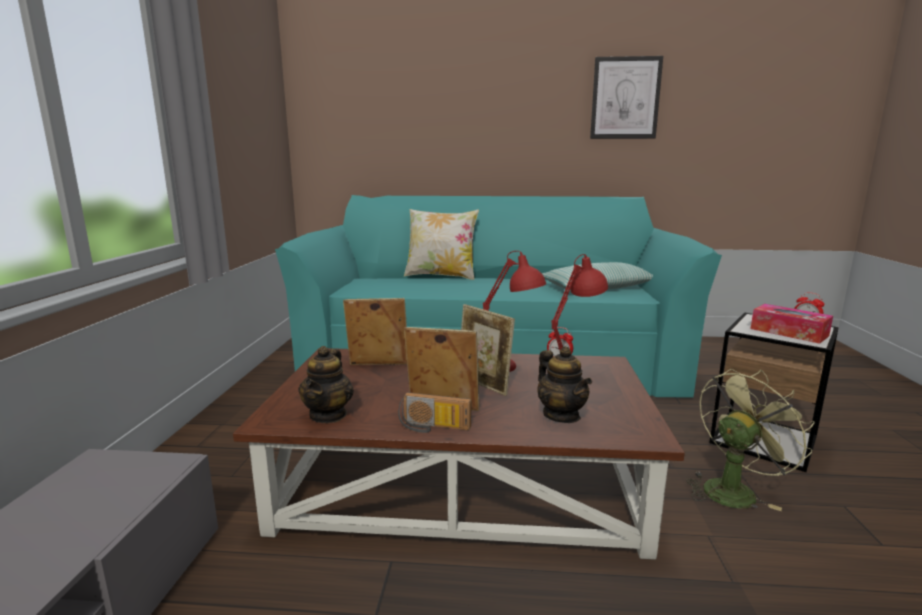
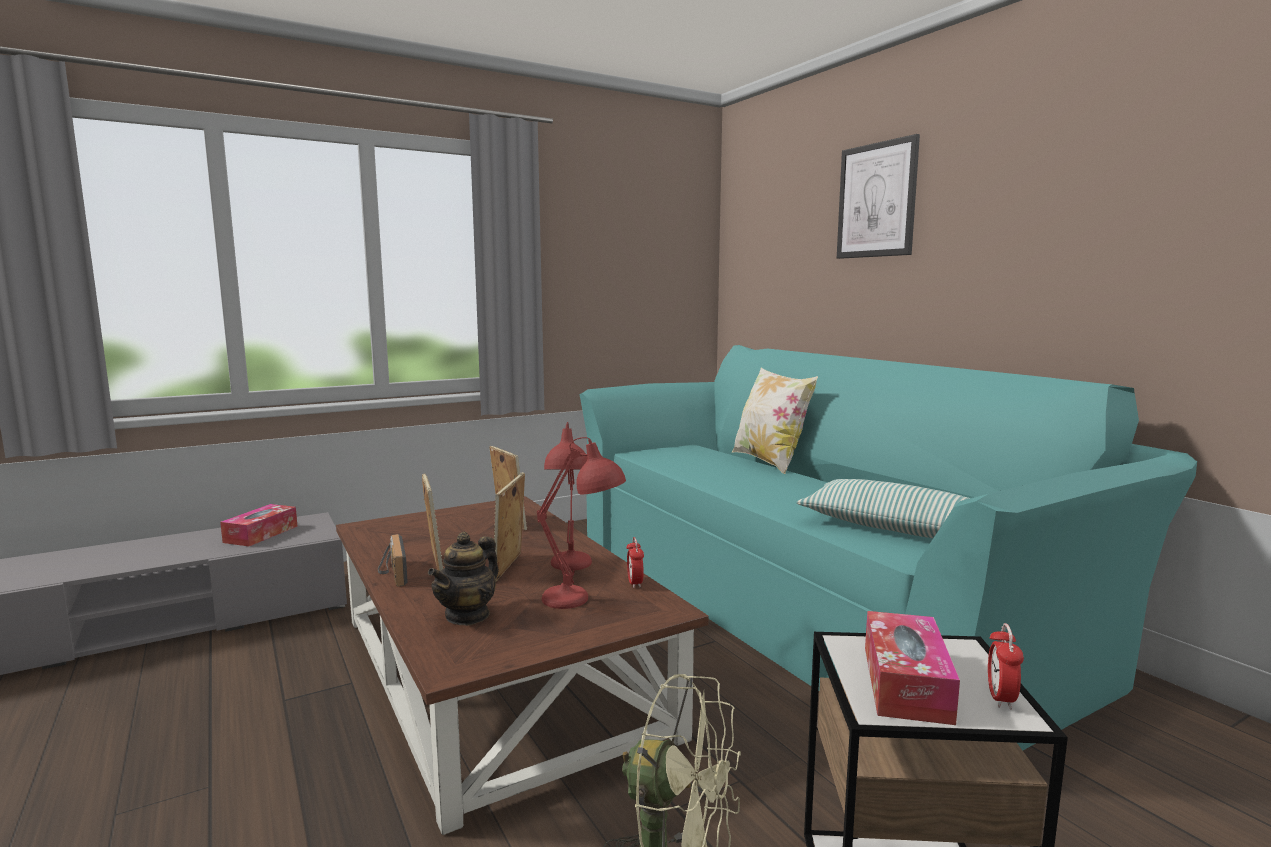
camera: 55 degrees right, 5 degrees down
teapot [298,346,354,423] -> none
picture [590,56,663,139] -> picture moved to [837,134,920,259]
none -> tissue box [220,504,298,546]

